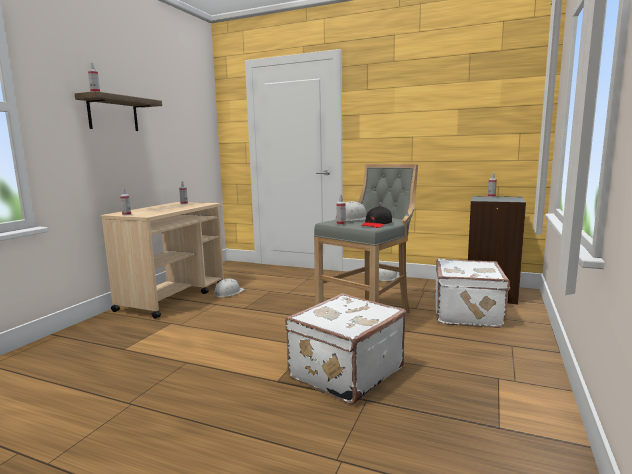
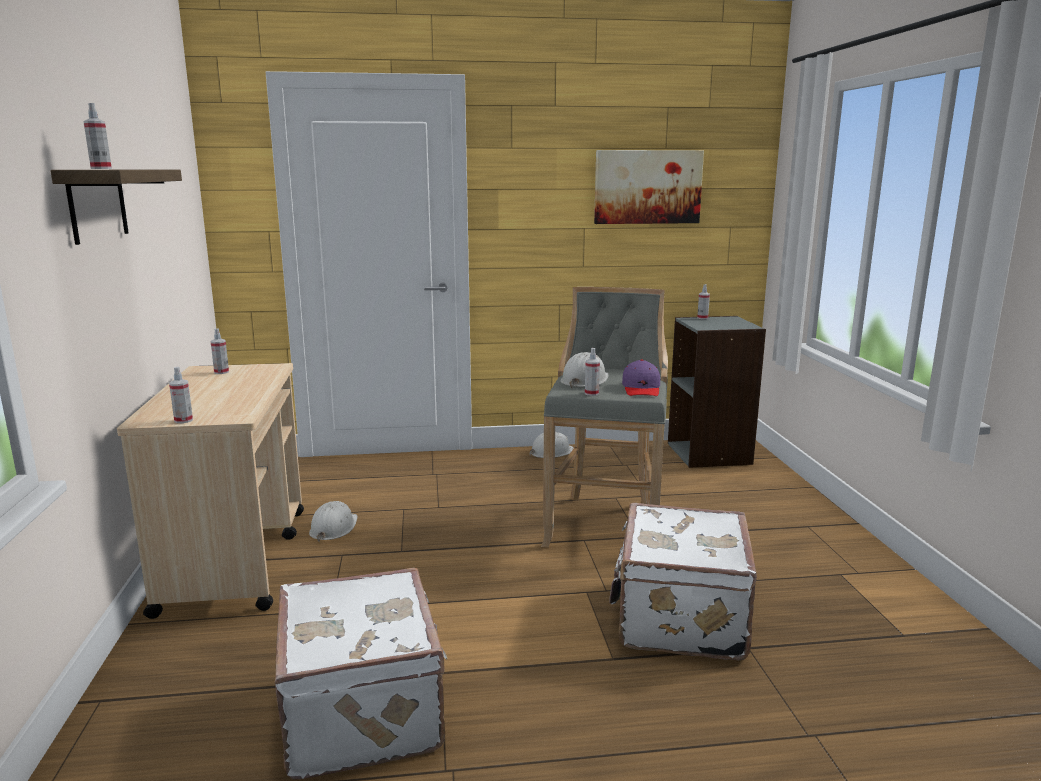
camera: 30 degrees left, 5 degrees up
black cap [361,206,392,228] -> purple cap [622,359,660,396]
white suitcase [435,259,510,328] -> white suitcase moved to [275,568,447,780]
none -> picture [594,150,704,224]

